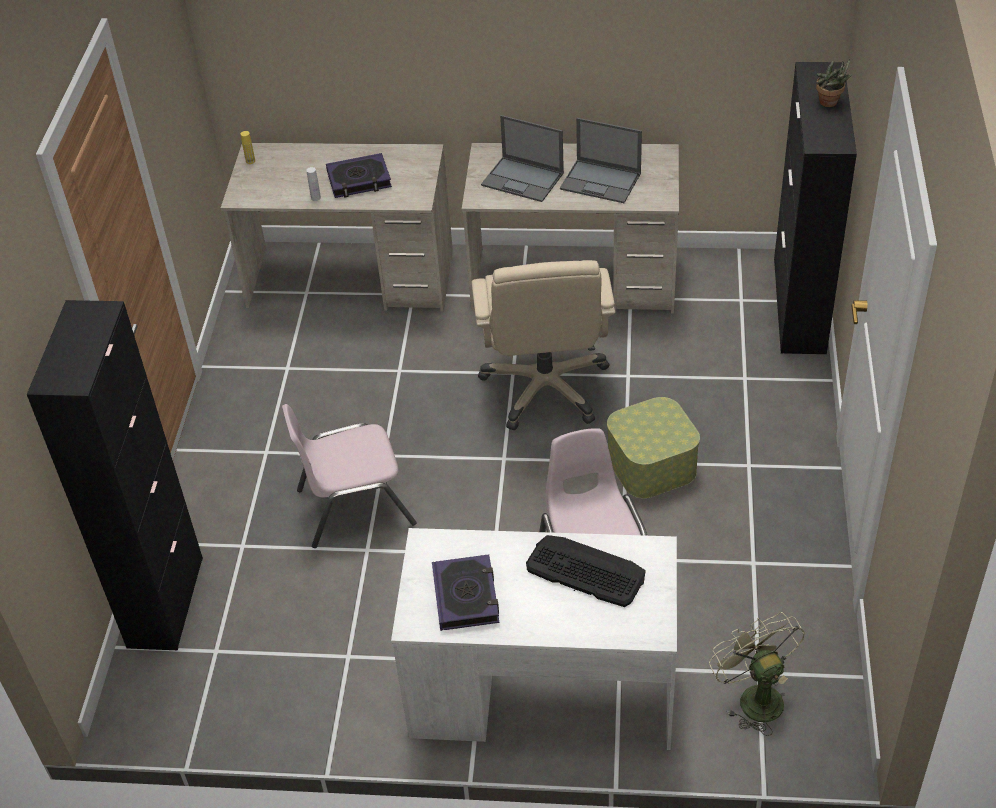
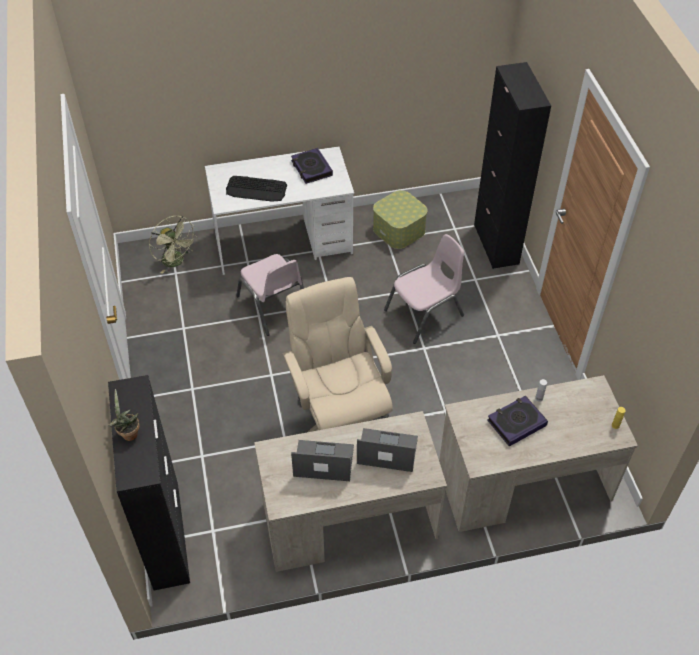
camera: 160 degrees right, 5 degrees up
storage box [607,397,700,499] -> storage box moved to [373,190,428,249]

